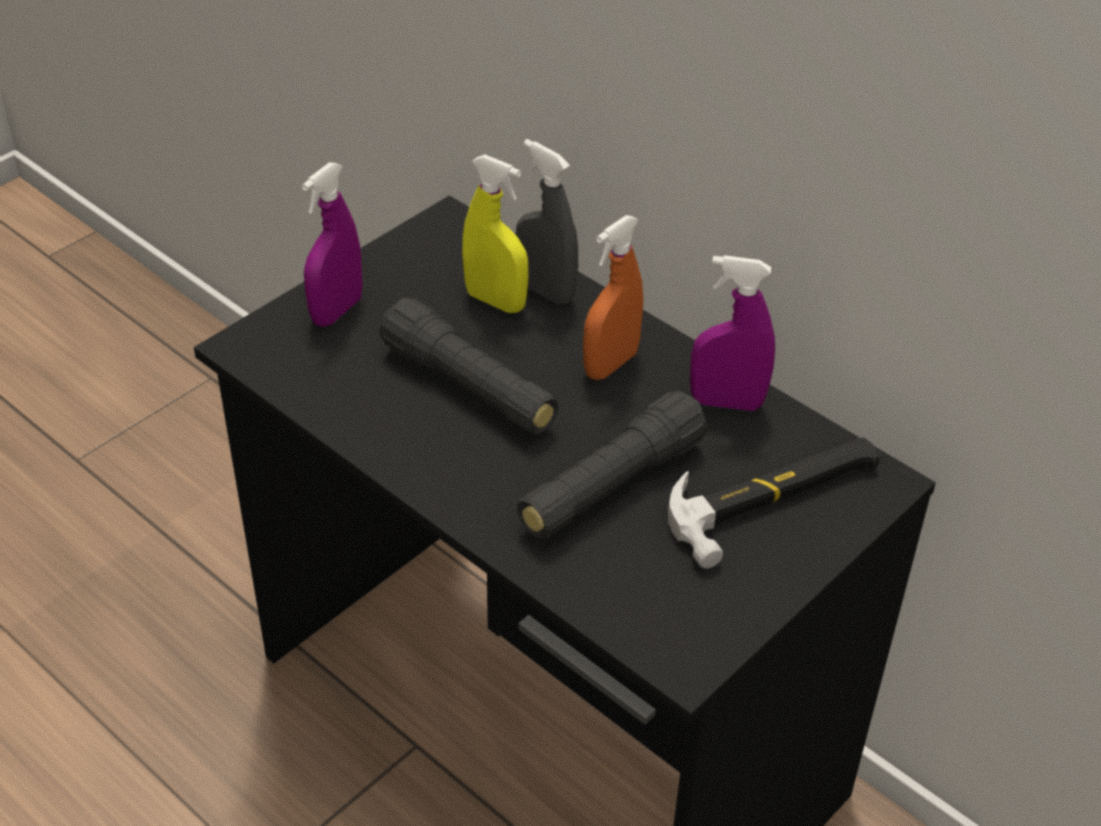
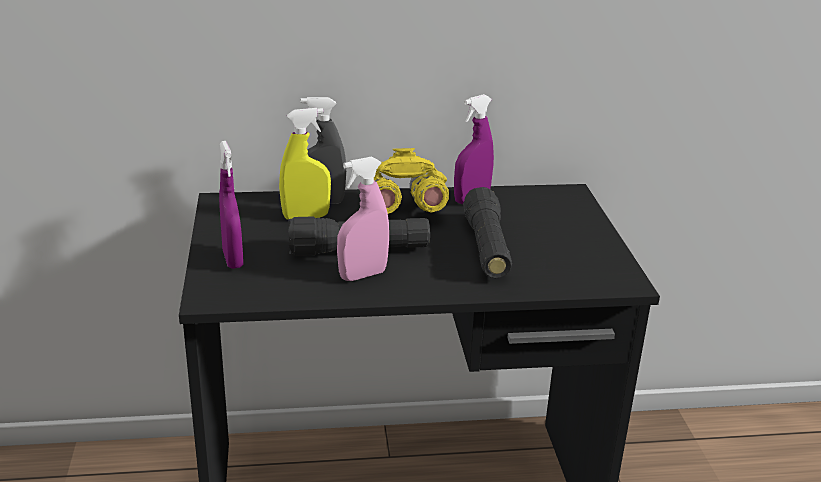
camera: 50 degrees left, 15 degrees down
orange spray bottle [583,215,644,380] -> yellow binoculars [374,148,449,214]
hammer [668,437,881,569] -> none
none -> pink spray bottle [337,157,389,281]

